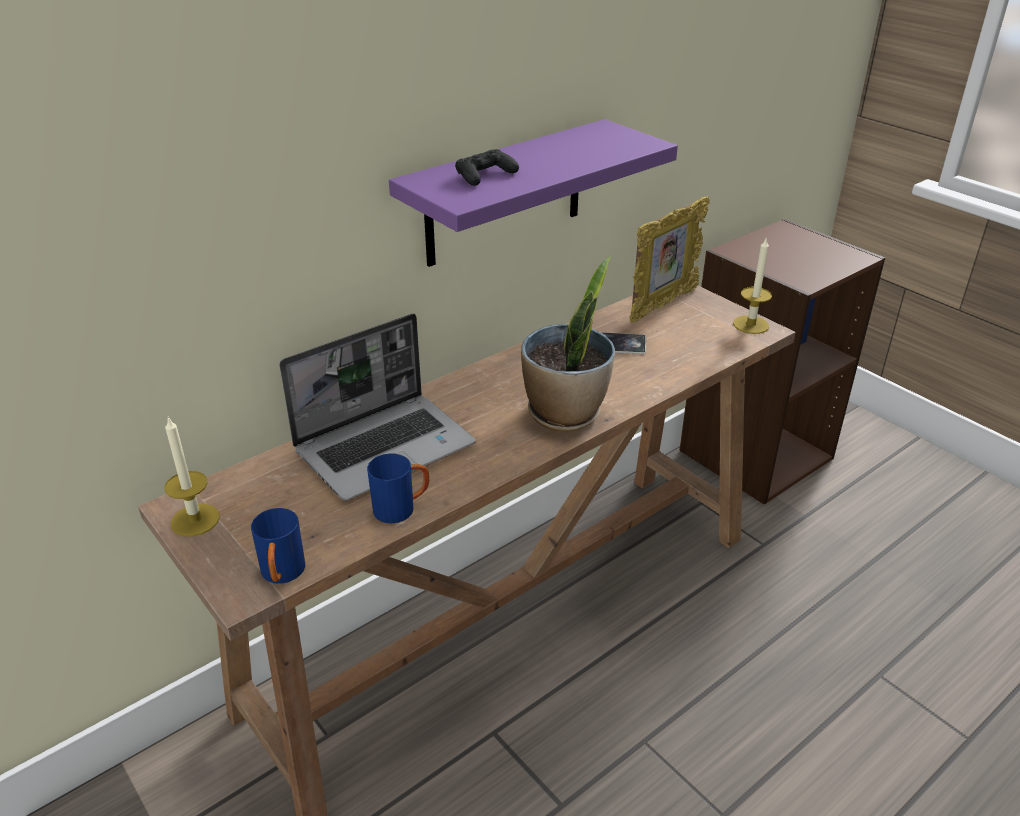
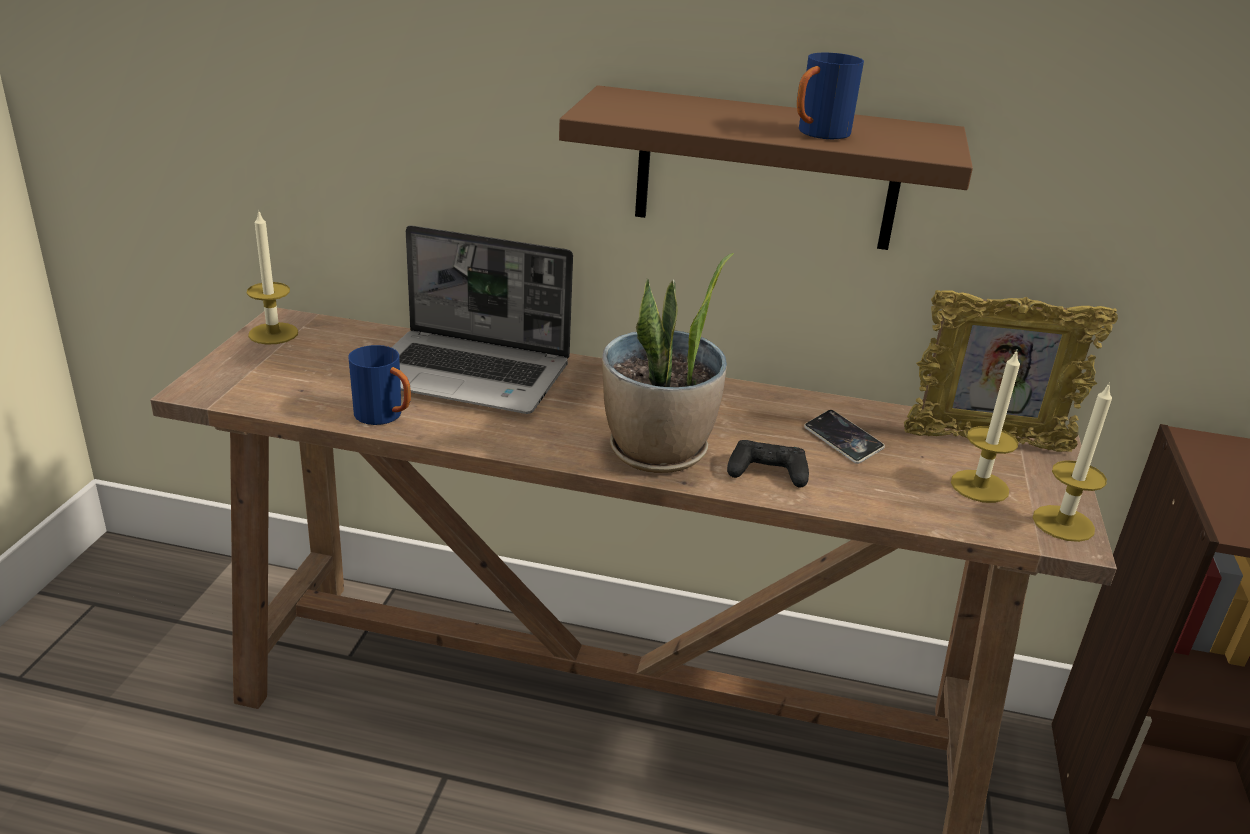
camera: 50 degrees right, 5 degrees down
blue mug [251,508,305,584] -> blue mug moved to [797,53,864,139]
purple shelf [389,119,678,267] -> brown shelf [559,85,973,250]
black game controller [455,149,519,186] -> black game controller moved to [727,440,809,488]
none -> candle [951,350,1020,503]

